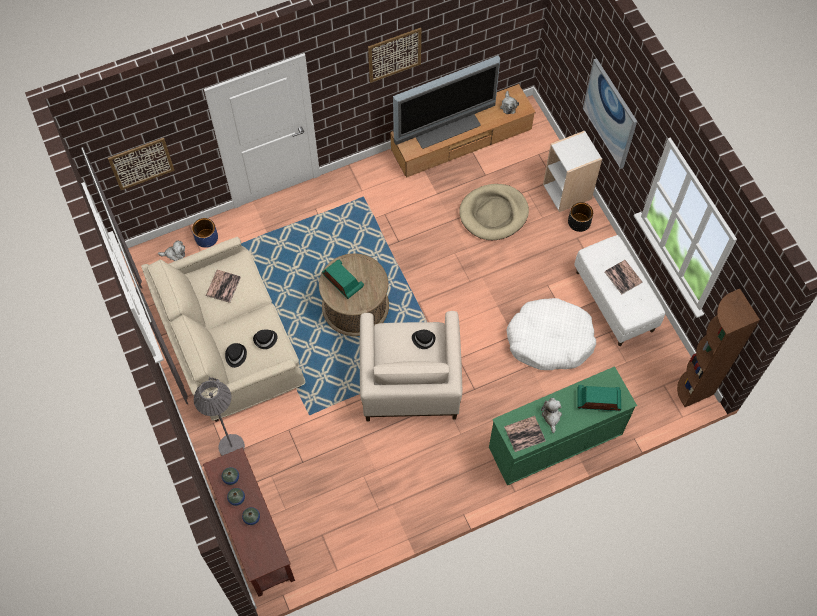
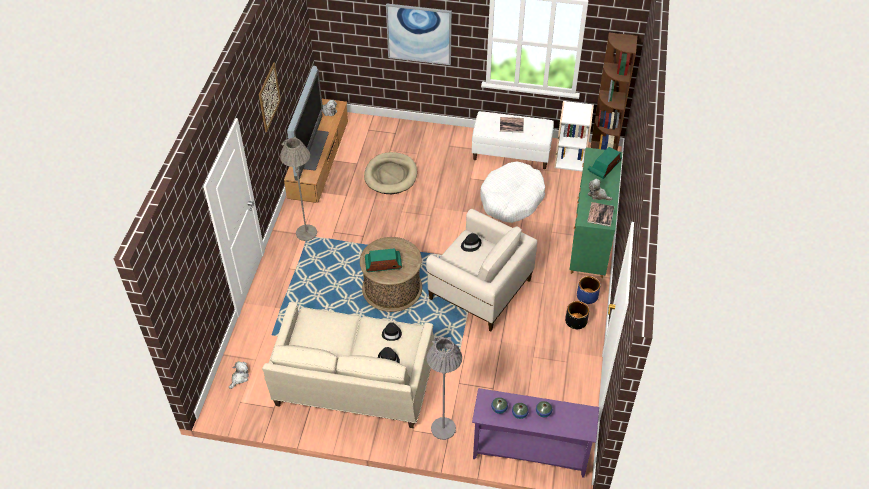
camera: 55 degrees left, 15 degrees down
picture [108,138,175,190] -> none
blue planter [192,218,218,248] -> blue planter moved to [577,276,600,304]
brown console table [203,447,295,597] -> purple console table [472,388,599,478]
book [206,270,241,303] -> none
bookcase [543,131,602,212] -> bookcase moved to [554,101,594,172]
black planter [568,202,593,232] -> black planter moved to [565,301,589,329]
none -> grey floor lamp [280,137,317,241]

